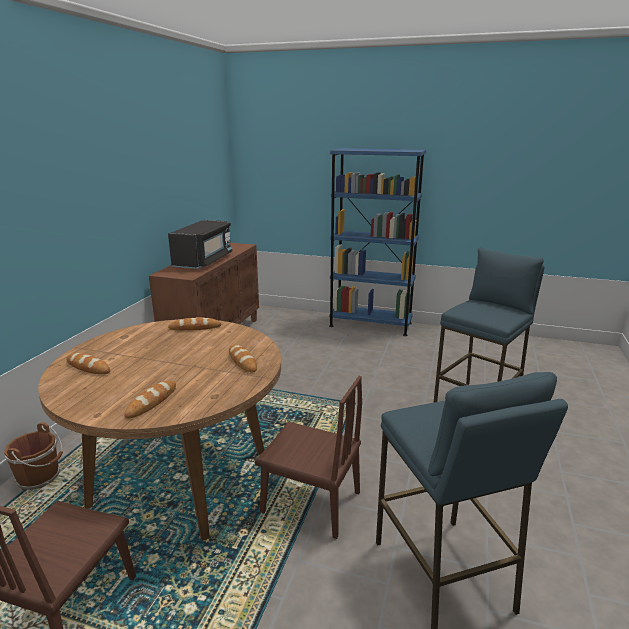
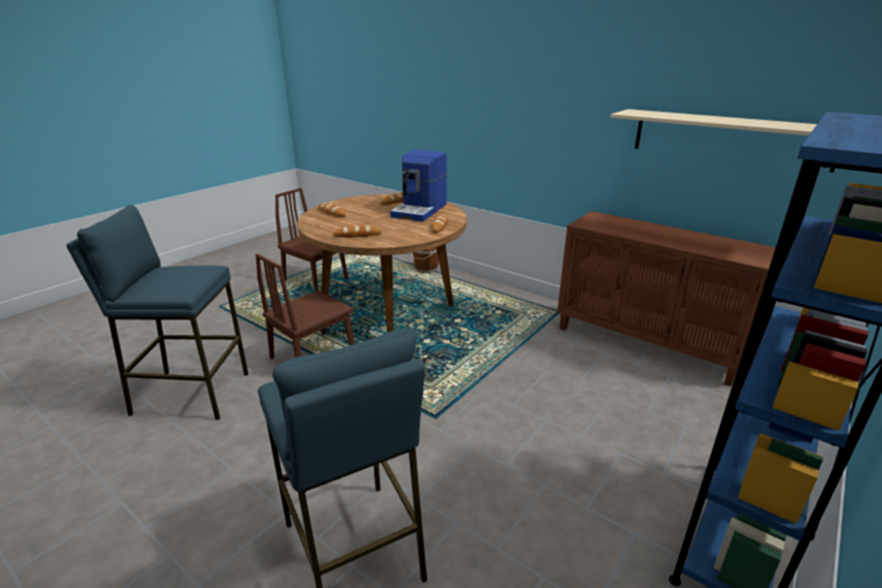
camera: 110 degrees right, 5 degrees up
black microwave [168,220,232,269] -> none
none -> coffee machine [390,150,447,222]
none -> beige shelf [610,109,835,172]

